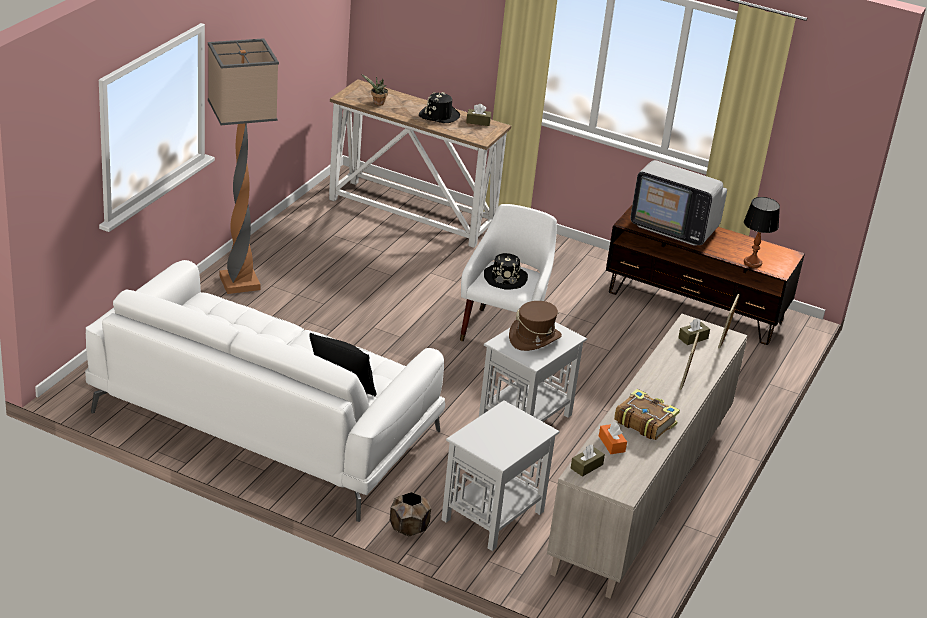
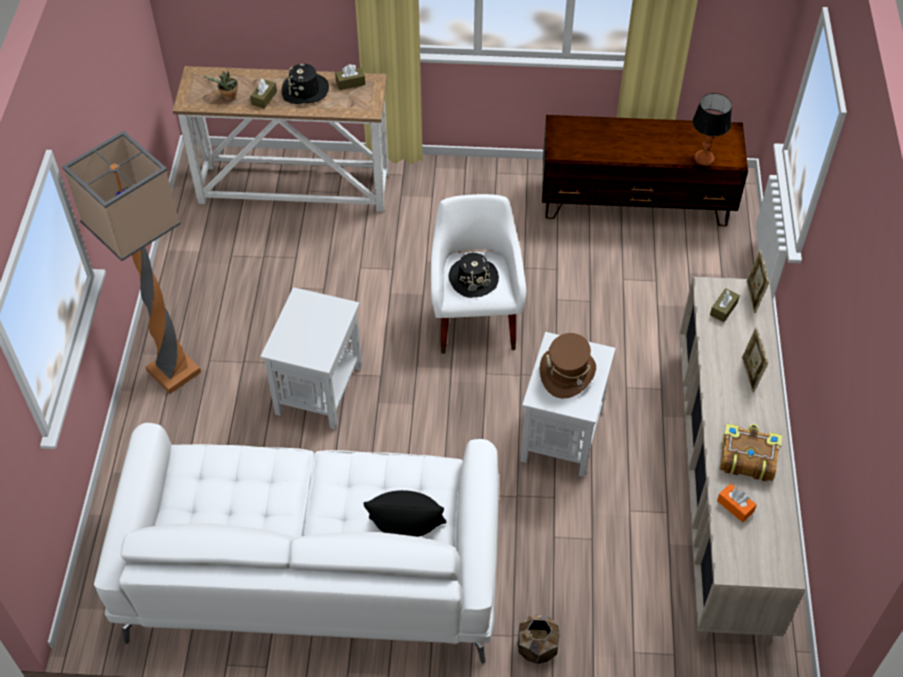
camera: 20 degrees left, 20 degrees up
white side table [441,401,560,551] -> white side table moved to [260,287,362,429]
brown tissue box [571,445,605,477] -> brown tissue box moved to [250,79,277,109]
television [630,160,727,246] -> none

